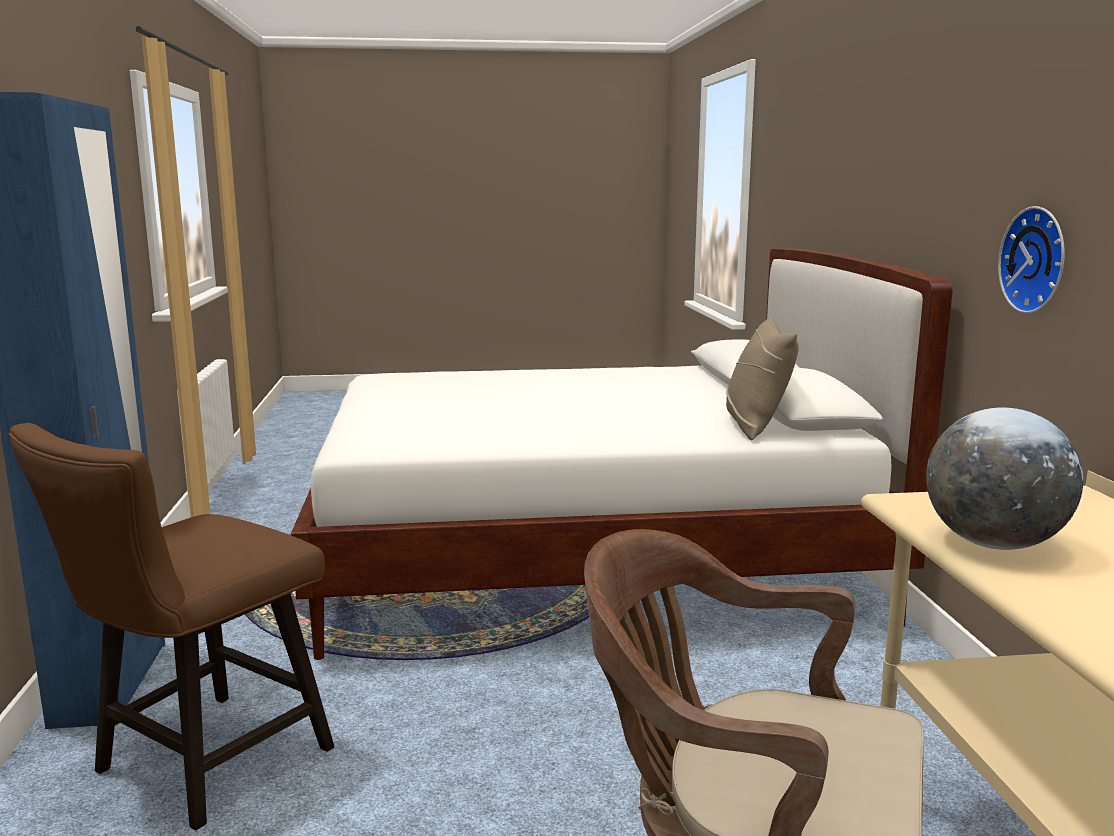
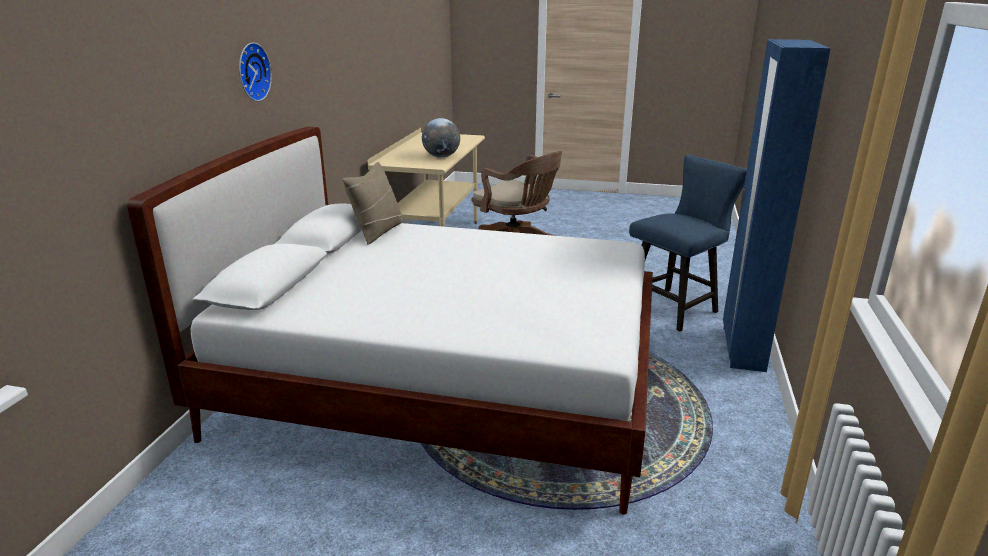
camera: 160 degrees left, 10 degrees up
brown chair [8,423,334,830] -> blue chair [629,155,747,332]
wall clock [998,206,1065,313] -> wall clock moved to [239,42,272,101]

